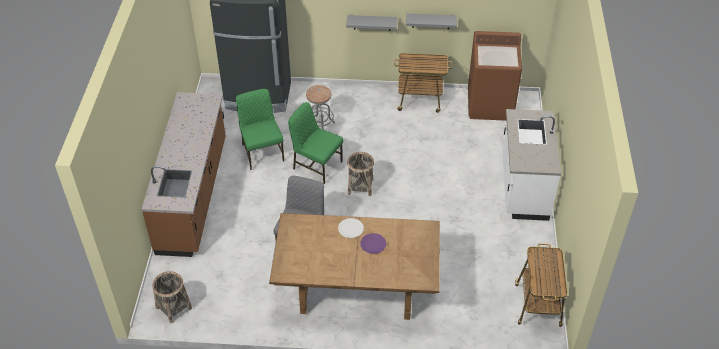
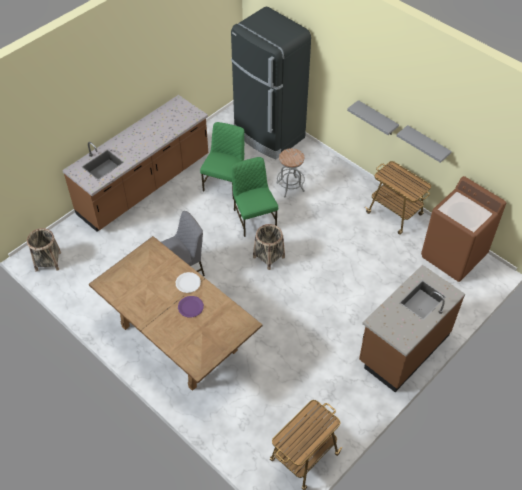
camera: 40 degrees right, 5 degrees up
white counter [503,109,561,221] -> brown counter [359,265,465,392]

